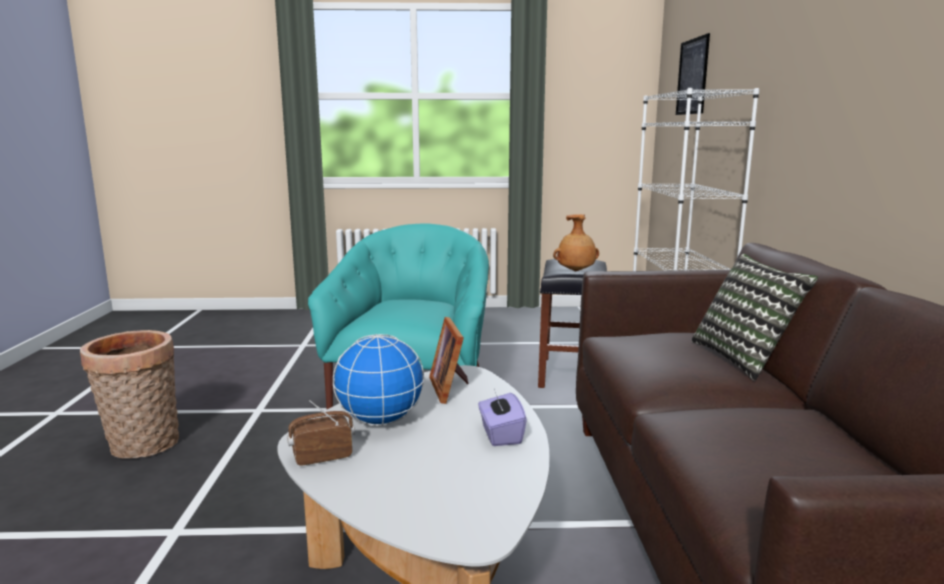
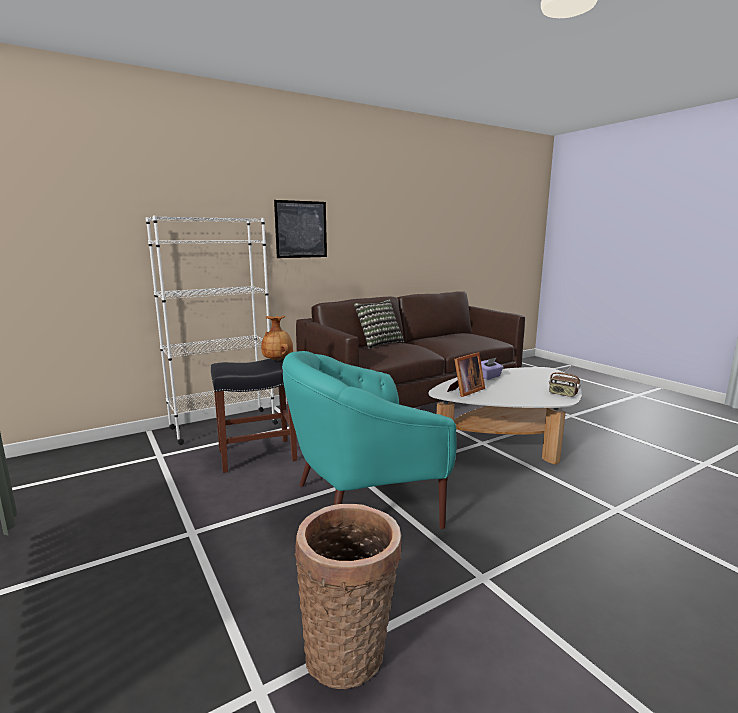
camera: 120 degrees left, 0 degrees up
basket [80,330,179,459] -> basket moved to [295,504,401,689]
globe [333,334,425,426] -> none
picture [676,33,710,115] -> picture moved to [274,200,327,258]

